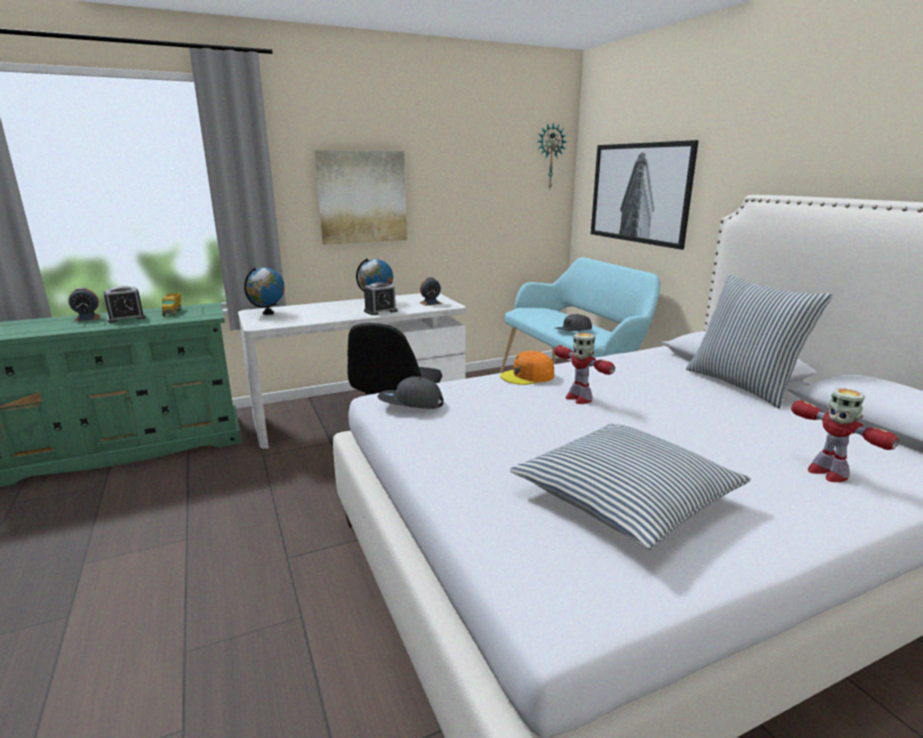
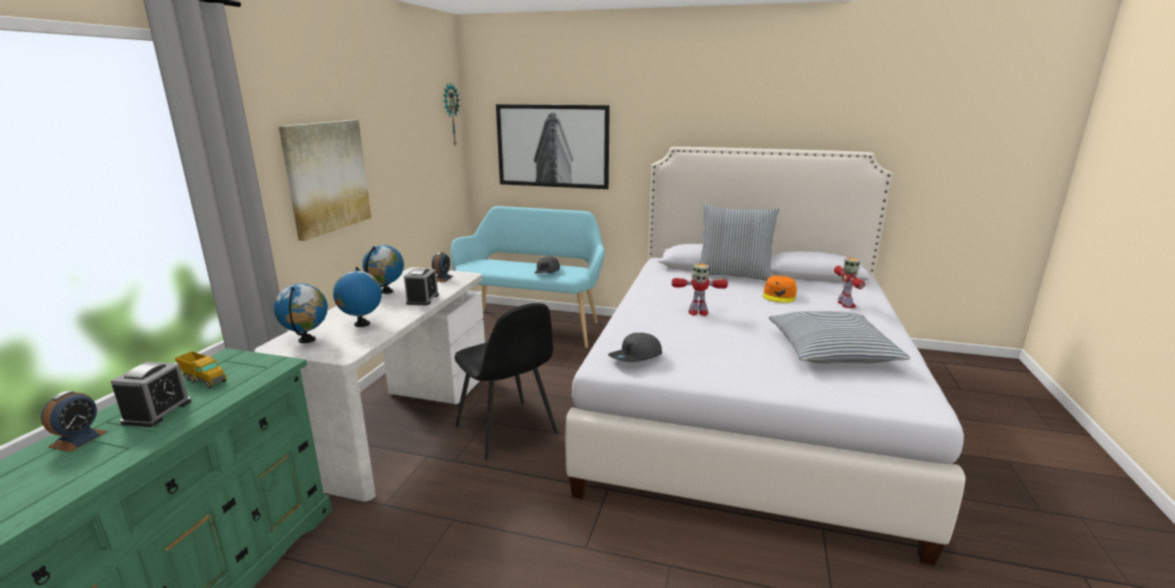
camera: 50 degrees left, 0 degrees up
orange cap [500,351,554,385] -> orange cap moved to [763,276,797,303]
toy robot [791,388,899,482] -> toy robot turned 105 degrees counterclockwise [834,258,865,308]
none -> globe [333,267,382,327]

